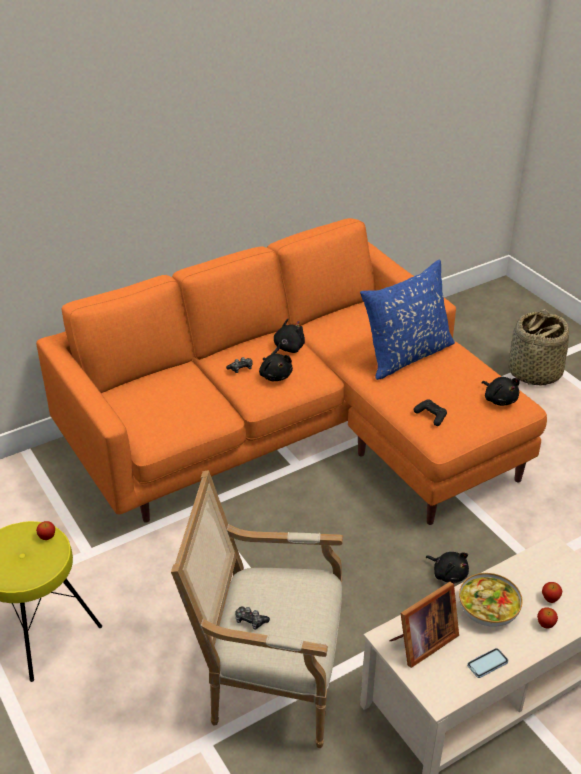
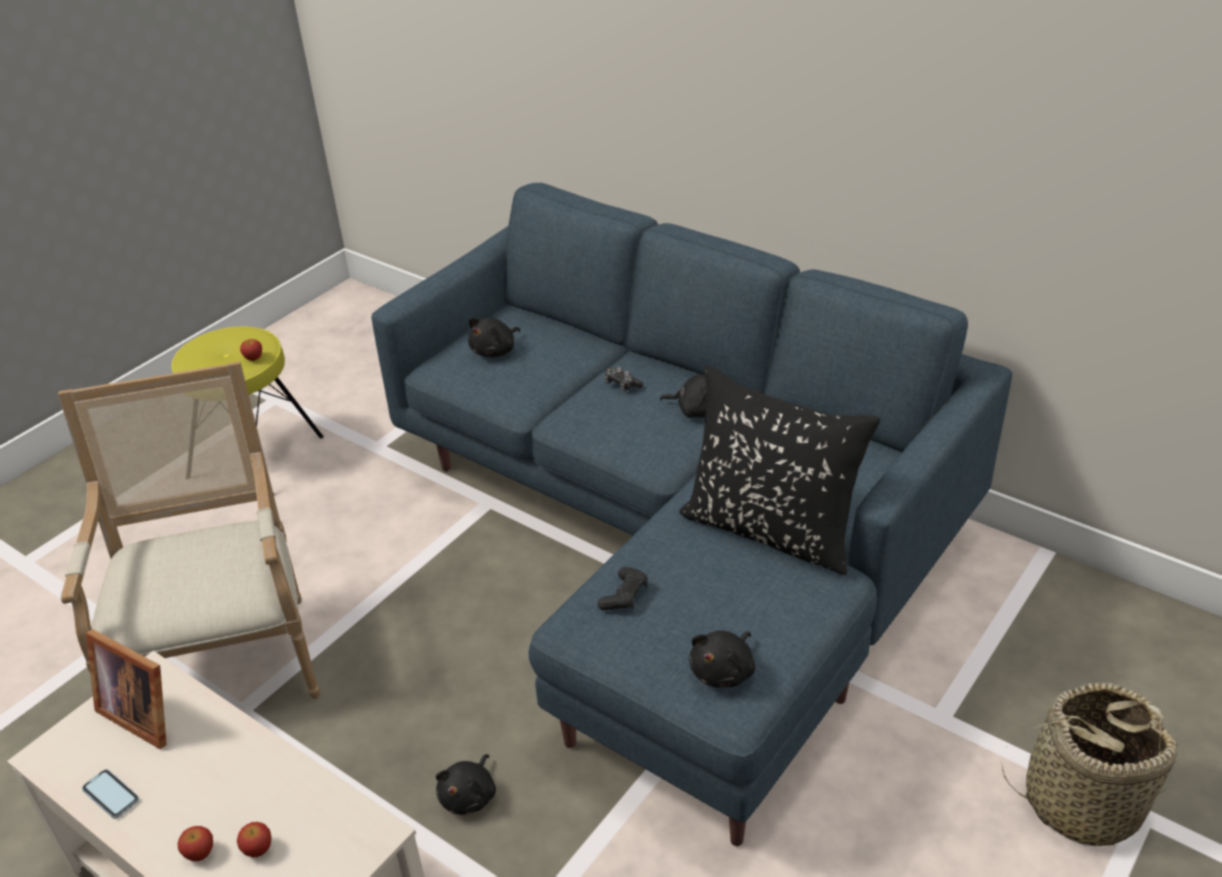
camera: 70 degrees right, 0 degrees up
orange sofa [36,218,547,525] -> blue sofa [371,183,1013,846]
game controller [235,607,270,630] -> none
black plush toy [259,353,293,381] -> black plush toy moved to [468,317,520,357]
blue pillow [360,260,455,380] -> black pillow [679,365,880,575]
bowl [459,573,523,627] -> none

